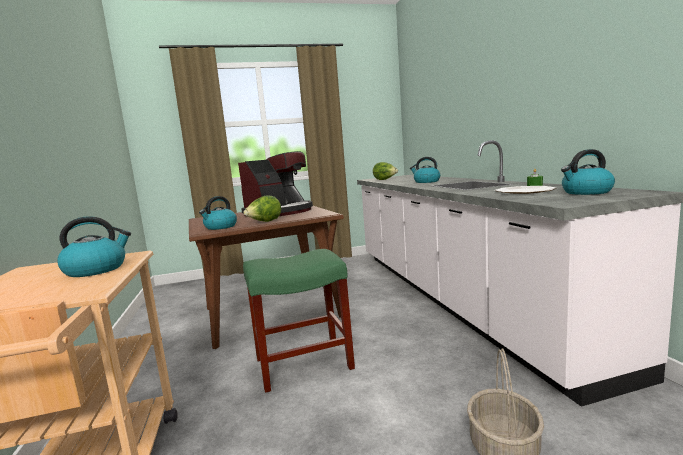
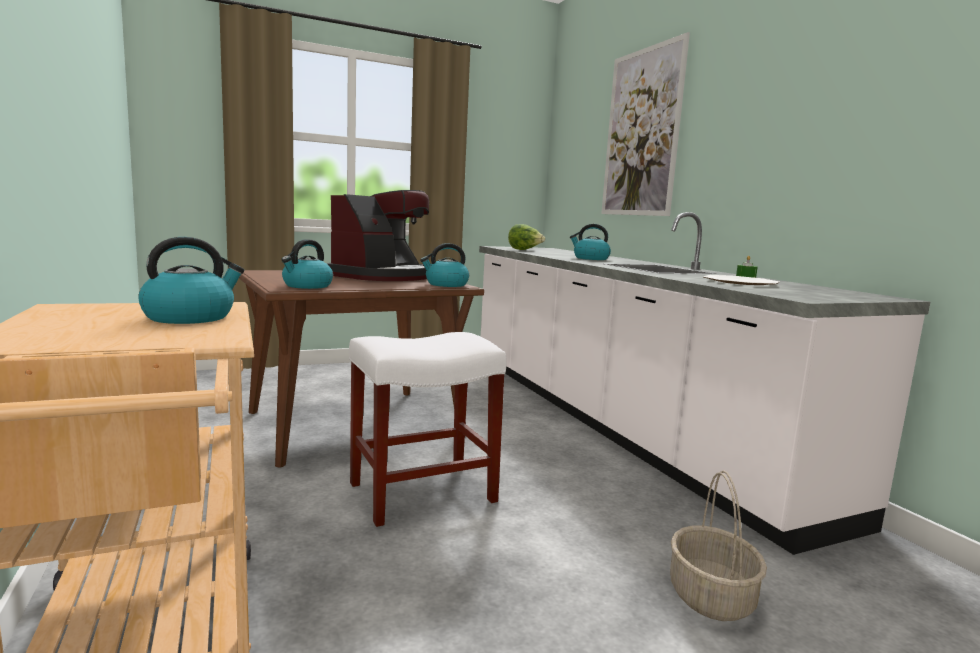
camera: 10 degrees left, 0 degrees up
lettuce [243,195,281,222] -> none
green stool [243,249,355,393] -> white stool [349,332,507,527]
kettle [561,149,615,195] -> kettle moved to [420,243,469,287]
none -> picture [601,32,690,216]

